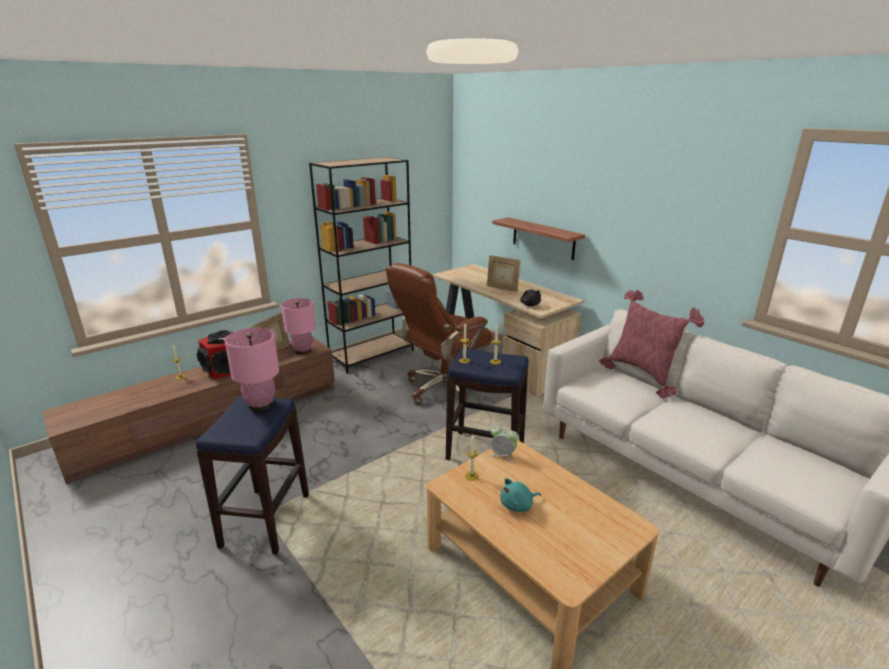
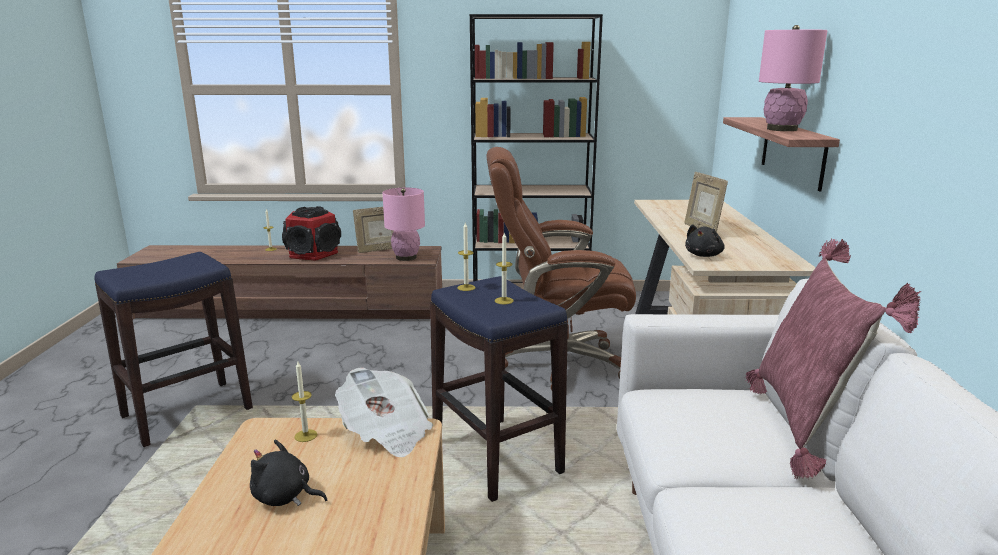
camera: 40 degrees right, 5 degrees down
pink table lamp [225,328,279,411] -> pink table lamp moved to [759,25,827,131]
alarm clock [490,425,519,462] -> newspaper [335,367,433,457]
turquoise plush toy [500,478,541,512] -> black plush toy [250,440,327,506]

